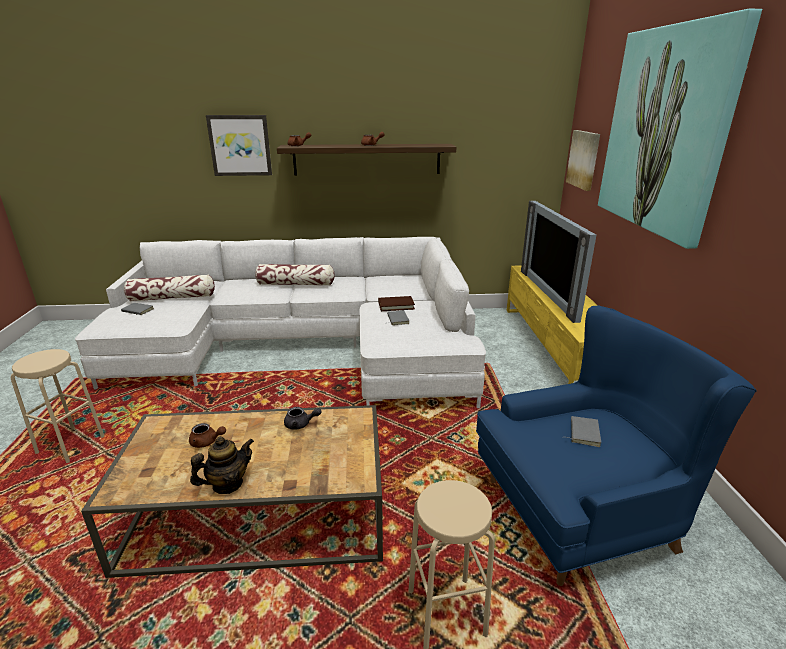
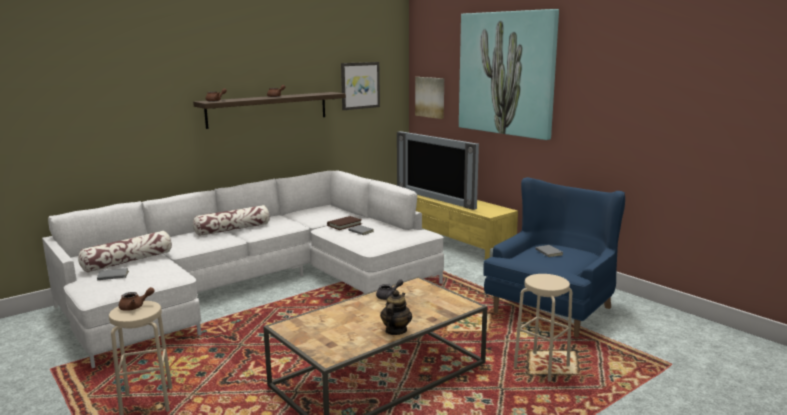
camera: 35 degrees left, 10 degrees down
brown teapot [189,423,226,448] -> brown teapot moved to [119,287,155,311]
picture [206,115,272,176] -> picture moved to [341,62,380,110]

